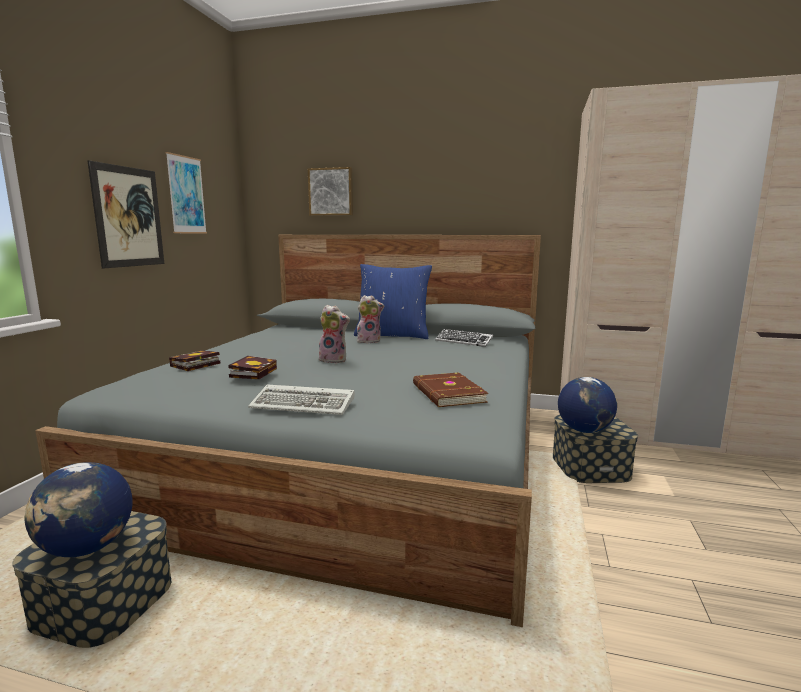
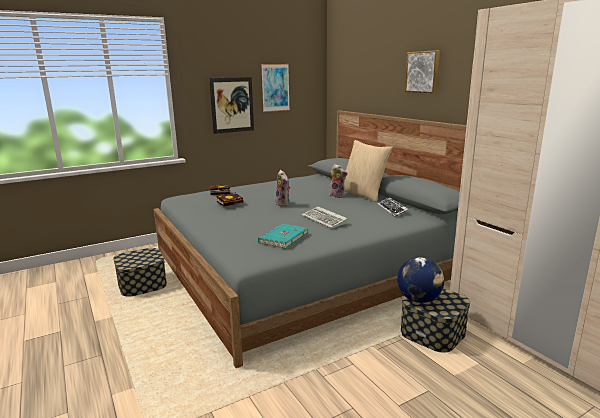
camera: 45 degrees right, 5 degrees up
globe [25,462,133,557] -> none
keyboard [248,384,355,415] -> keyboard moved to [302,206,348,229]
picture [308,167,353,216] -> picture moved to [405,50,440,93]
blue pillow [354,264,432,339] -> beige pillow [344,140,393,202]
brown book [413,373,488,407] -> turquoise book [258,224,308,249]

